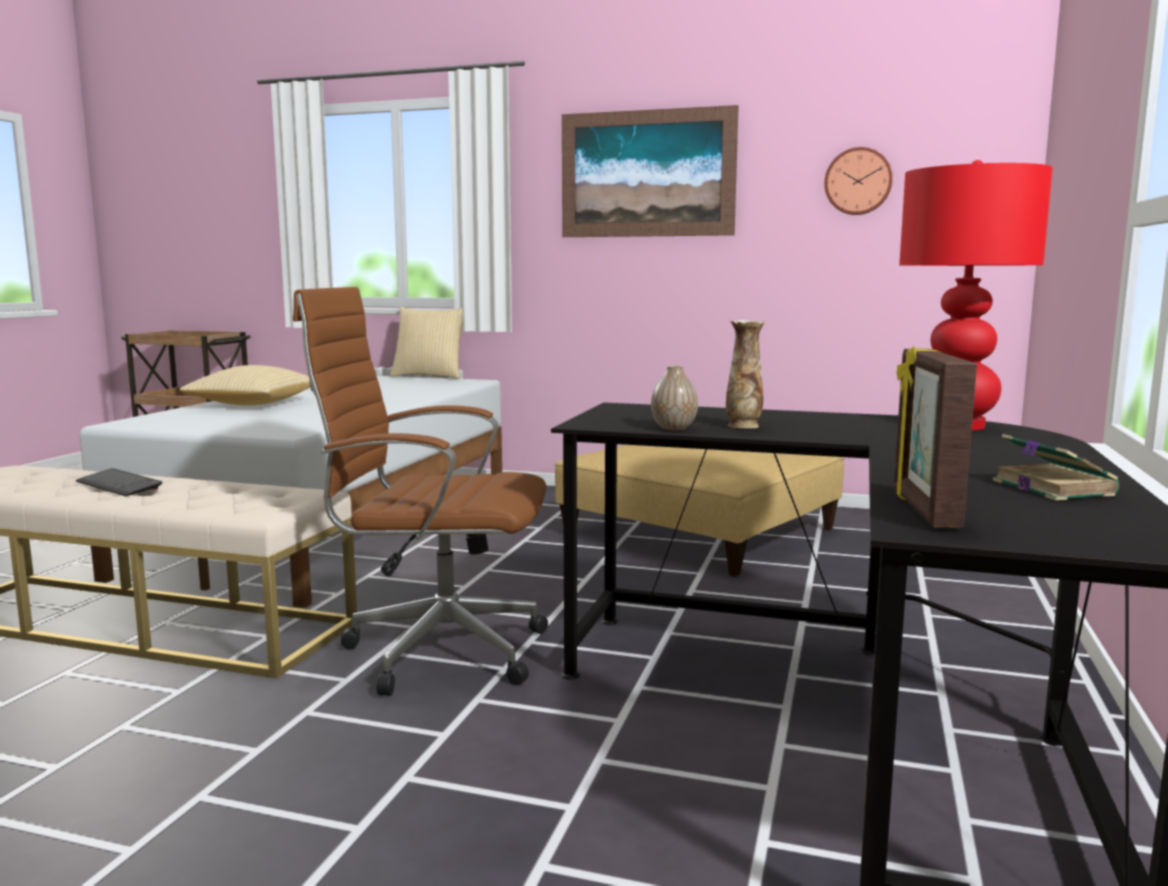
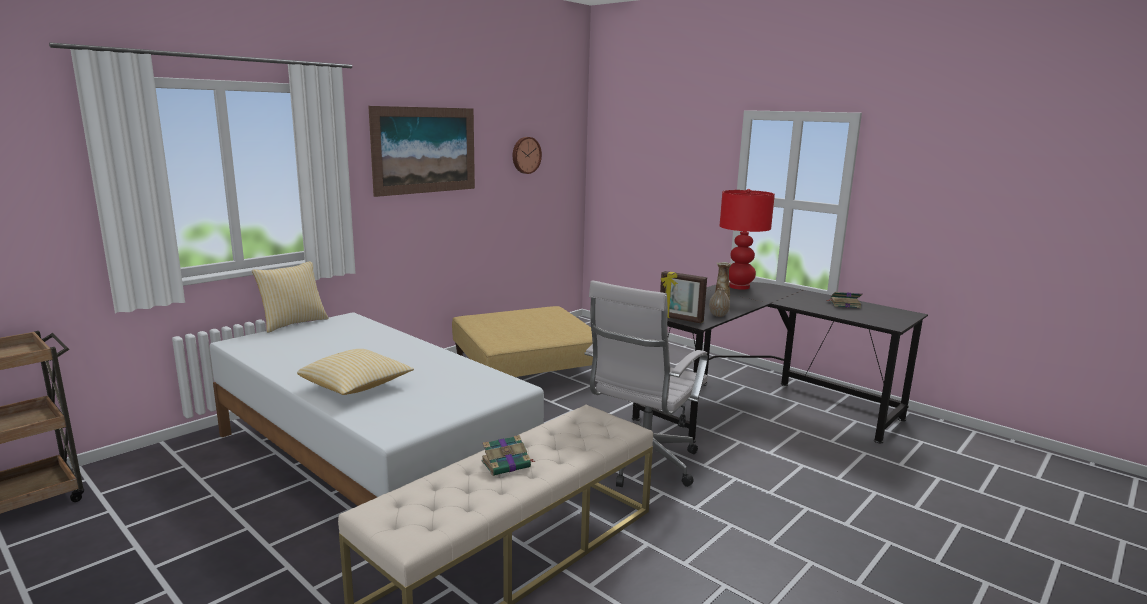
camera: 65 degrees left, 5 degrees up
keyboard [76,468,162,496] -> book [481,435,535,476]
brown office chair [293,287,548,696] -> white office chair [584,280,708,487]
picture frame [894,346,977,528] -> picture frame moved to [660,271,707,323]

